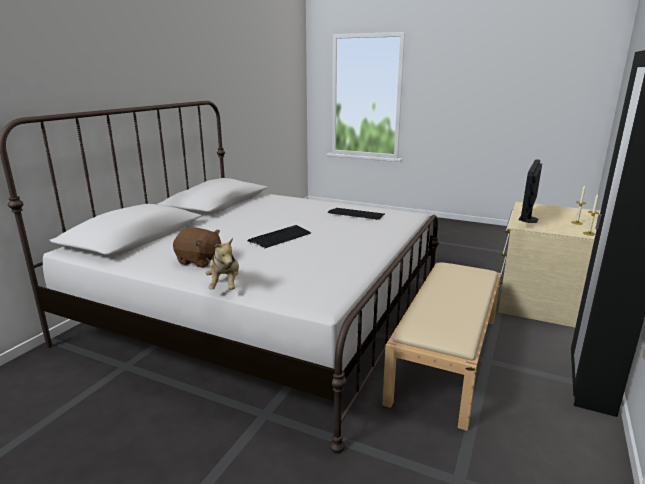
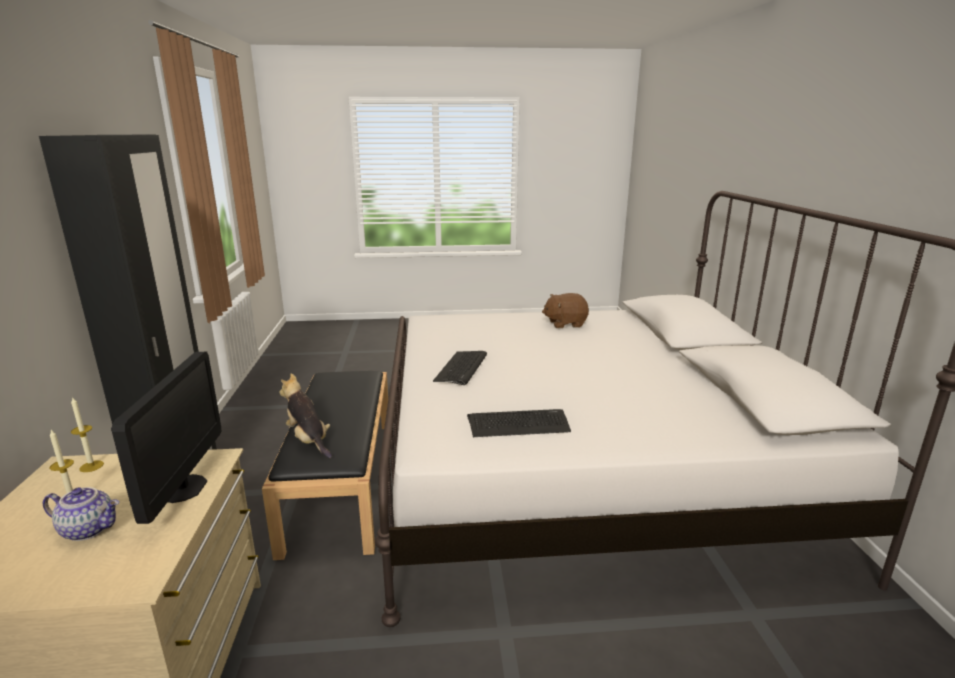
camera: 150 degrees right, 0 degrees up
plush toy [206,238,239,290] -> plush toy moved to [279,373,332,458]
keyboard [248,225,311,248] -> keyboard moved to [433,351,487,385]
beige bench [382,262,501,431] -> black bench [262,371,388,560]
none -> teapot [43,487,119,541]

